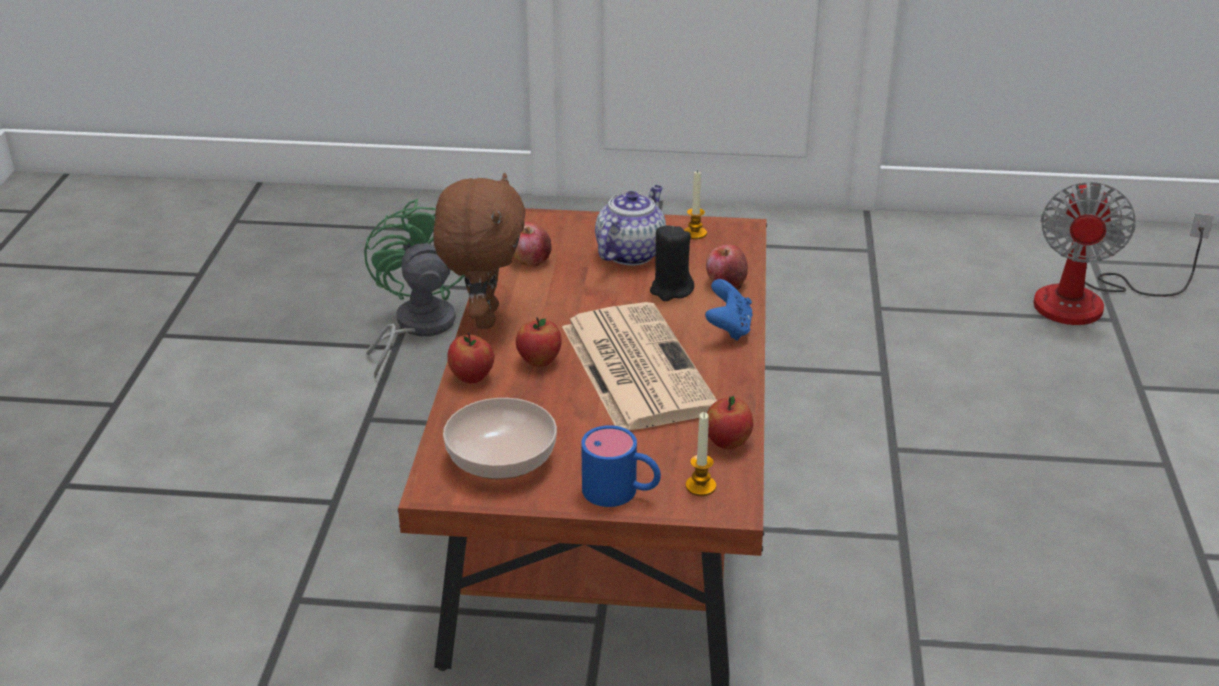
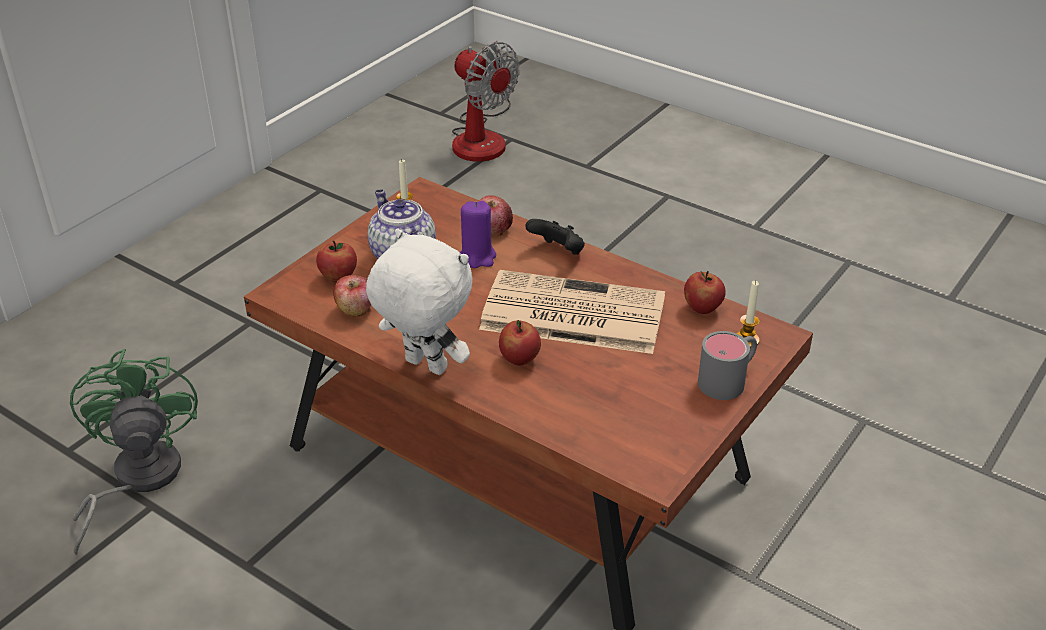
camera: 60 degrees left, 5 degrees up
green fan [364,199,464,379] -> green fan turned 60 degrees clockwise [70,349,198,555]
brown plush toy [433,173,526,329] -> white plush toy [366,229,472,375]
bowl [443,398,557,480] -> none
apple [447,332,495,383] -> apple moved to [316,241,357,283]
blue mug [581,425,661,507] -> grey mug [698,331,757,400]
black candle [650,225,694,301] -> purple candle [460,201,496,268]
blue game controller [705,279,753,341] -> black game controller [525,219,585,255]

